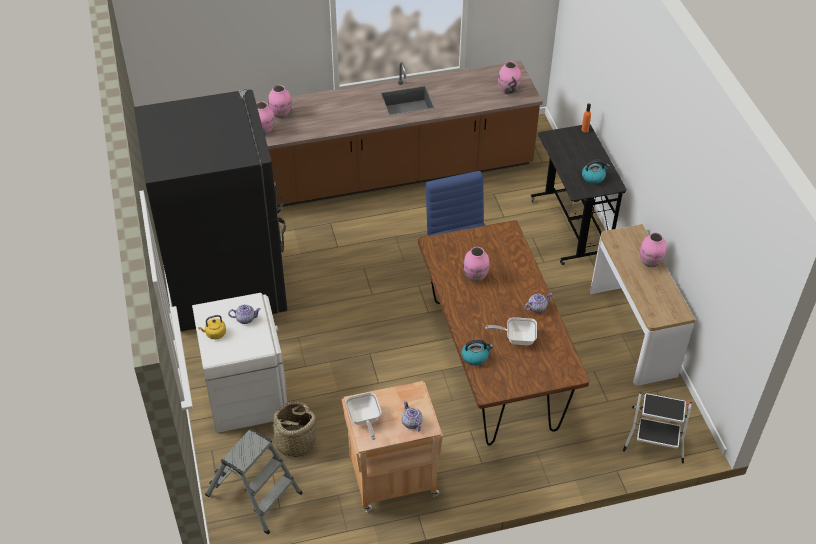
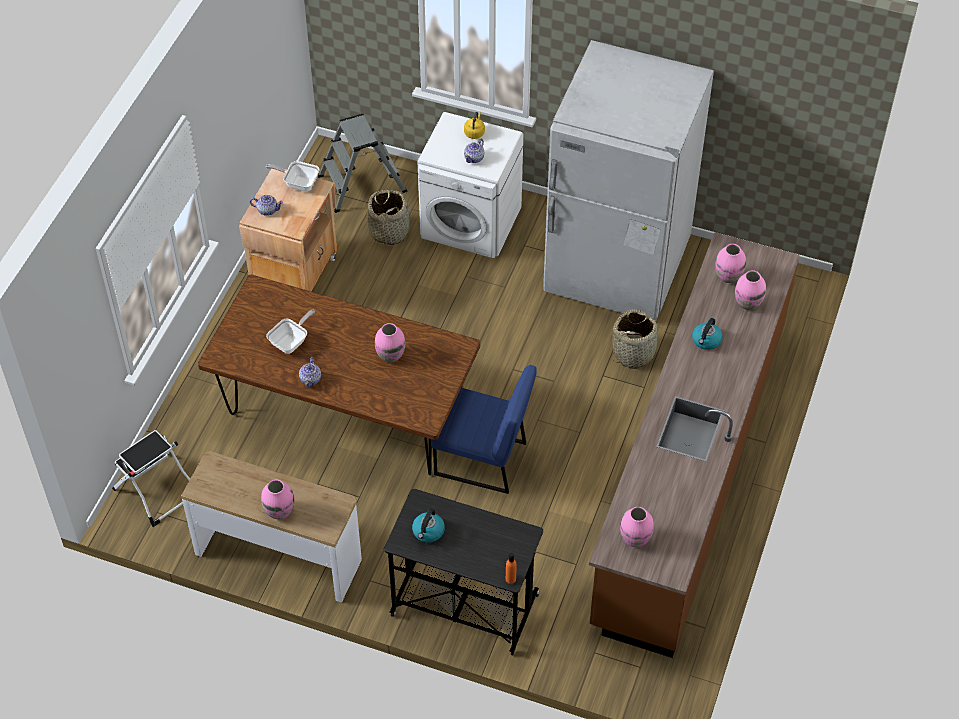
camera: 125 degrees right, 5 degrees up
black fridge [134,90,287,331] -> white fridge [543,40,714,321]
kettle [462,339,493,366] -> kettle moved to [692,318,723,350]
none -> basket [612,309,661,369]

